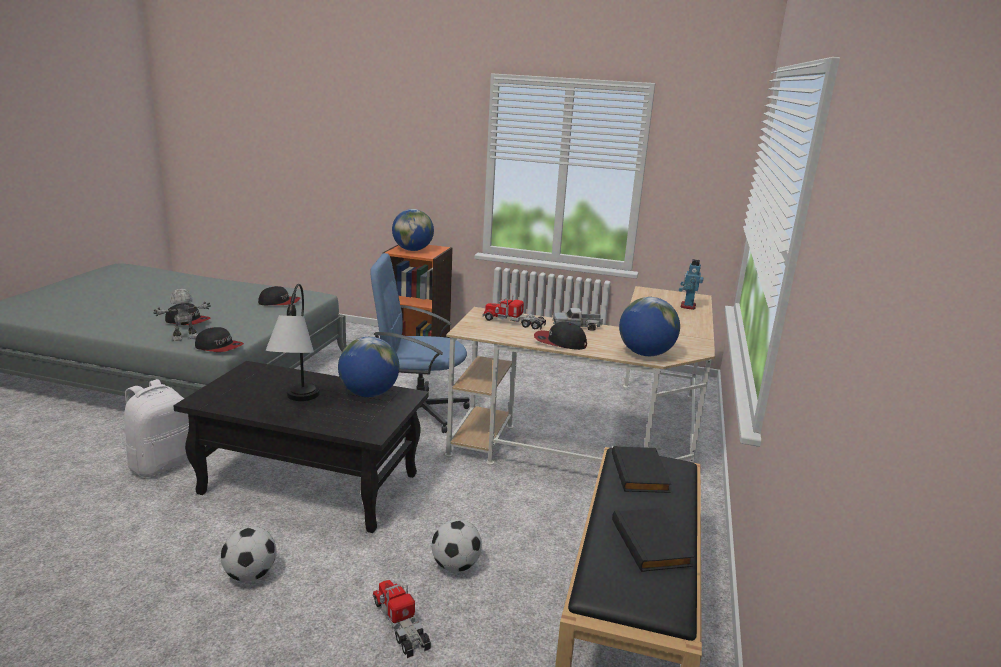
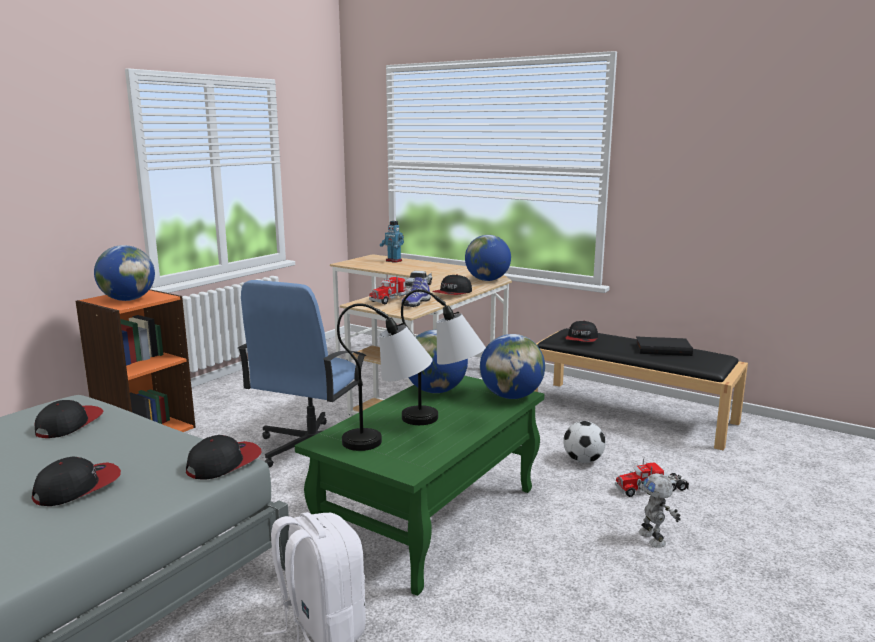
camera: 70 degrees left, 5 degrees down
toy robot [153,289,211,341] -> toy robot moved to [638,473,681,548]
black coffee table [173,361,429,533] -> green coffee table [295,375,544,596]
football [221,527,276,582] -> none
black book [612,446,672,493] -> cap [565,321,598,342]
none -> table lamp [337,303,433,451]
none -> shoe [401,277,431,307]
none -> globe [480,334,545,399]

